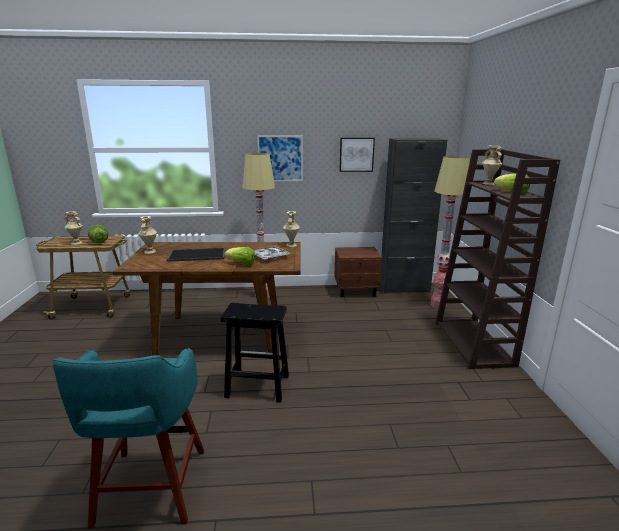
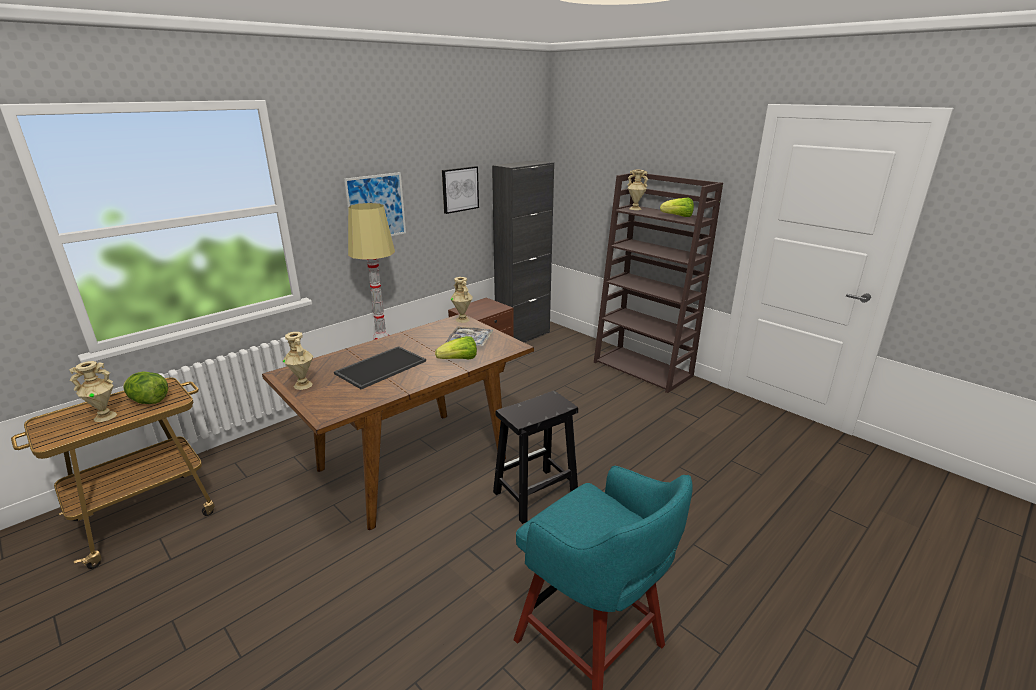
camera: 40 degrees left, 5 degrees up
floor lamp [430,156,470,308] -> none

